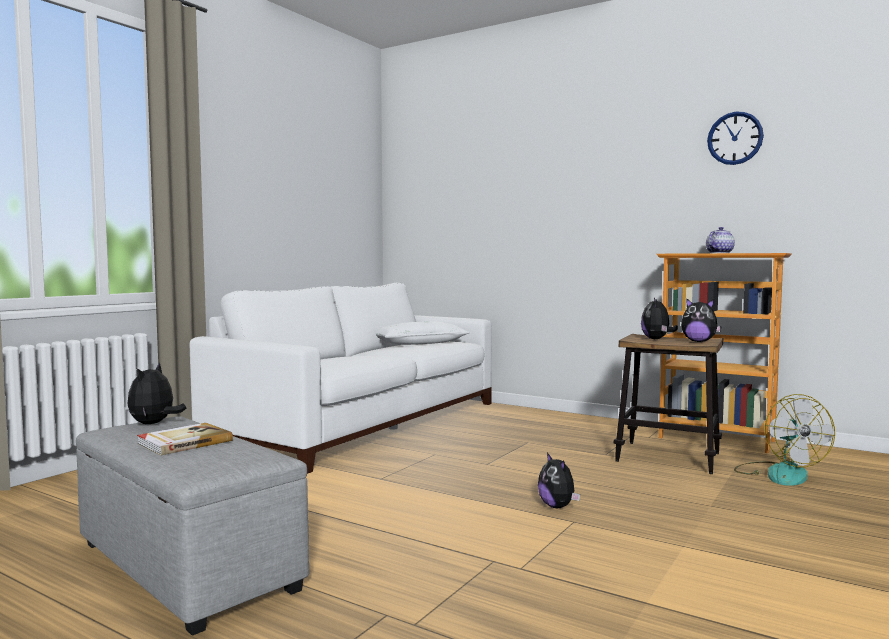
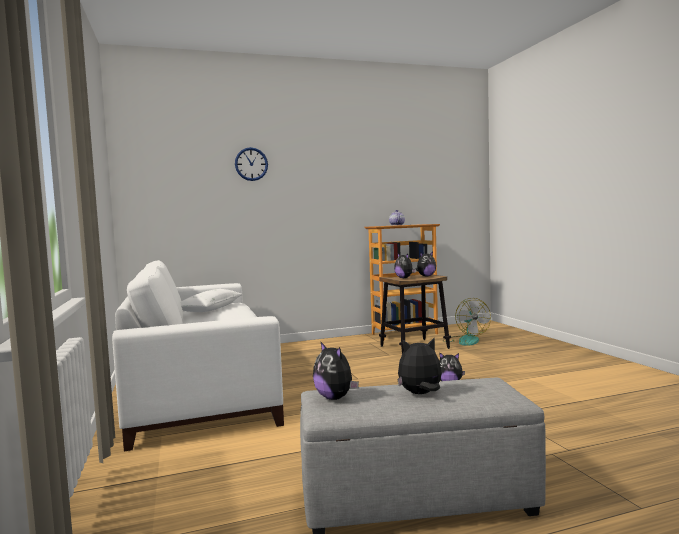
camera: 50 degrees left, 0 degrees up
book [137,423,233,455] -> plush toy [397,338,441,394]
wall clock [707,112,764,165] -> wall clock moved to [235,147,268,181]
fan [734,394,835,486] -> fan turned 45 degrees clockwise [443,298,491,346]

